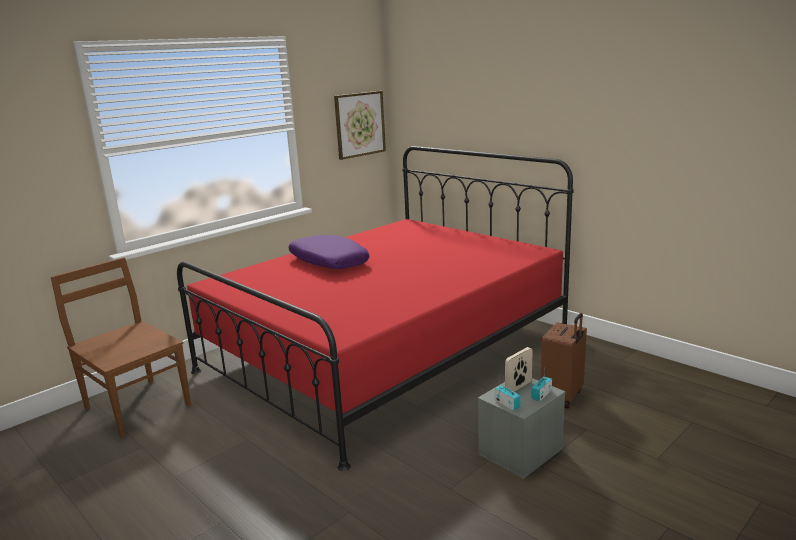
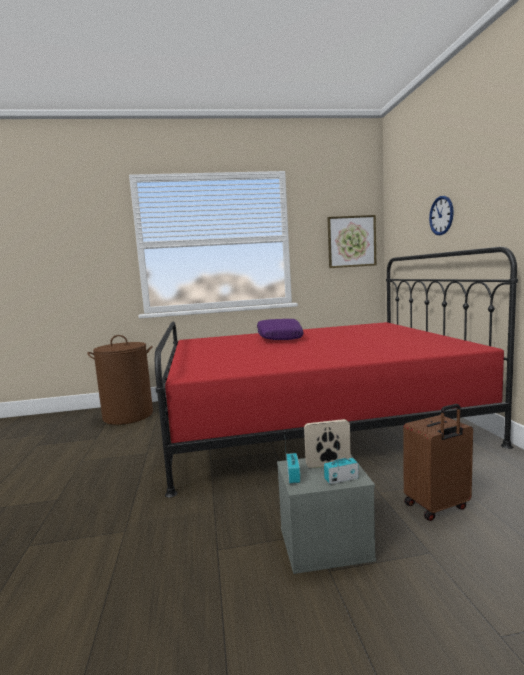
camera: 35 degrees right, 10 degrees down
brown chair [51,257,191,438] -> brown laundry basket [87,335,153,425]
none -> wall clock [429,196,454,235]

